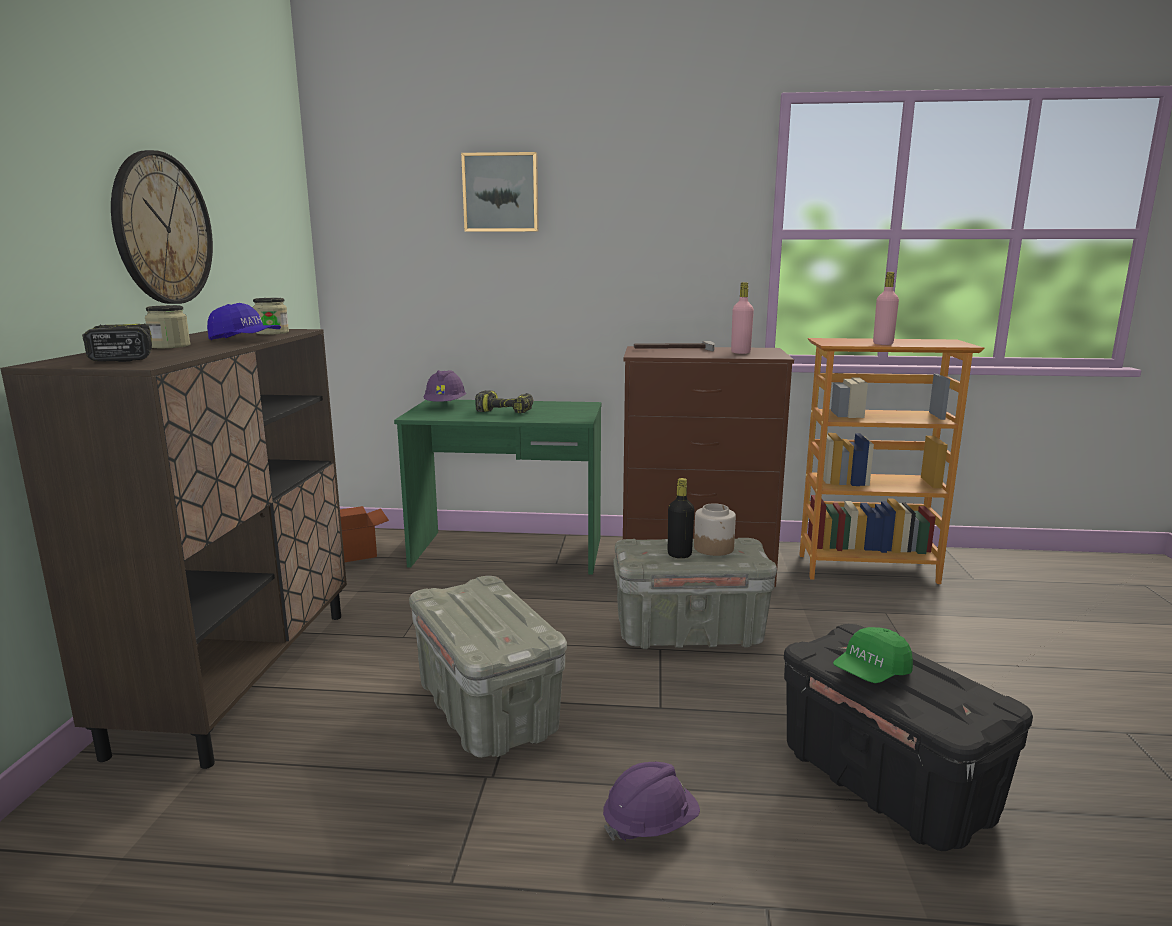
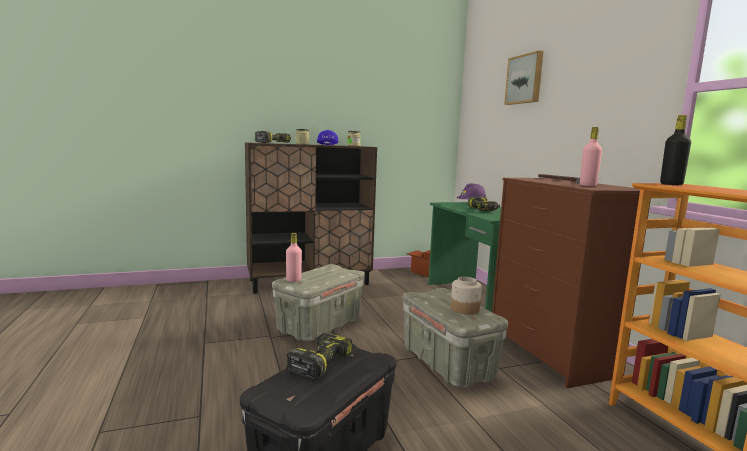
camera: 65 degrees right, 5 degrees down
wall clock [111,150,213,304] -> none
purple hard hat [603,762,700,841] -> none
black bottle [668,478,694,558] -> black bottle moved to [660,115,691,185]
green cap [833,627,913,683] -> power drill [287,333,353,380]
pink bottle [873,272,899,345] -> pink bottle moved to [286,233,302,282]

